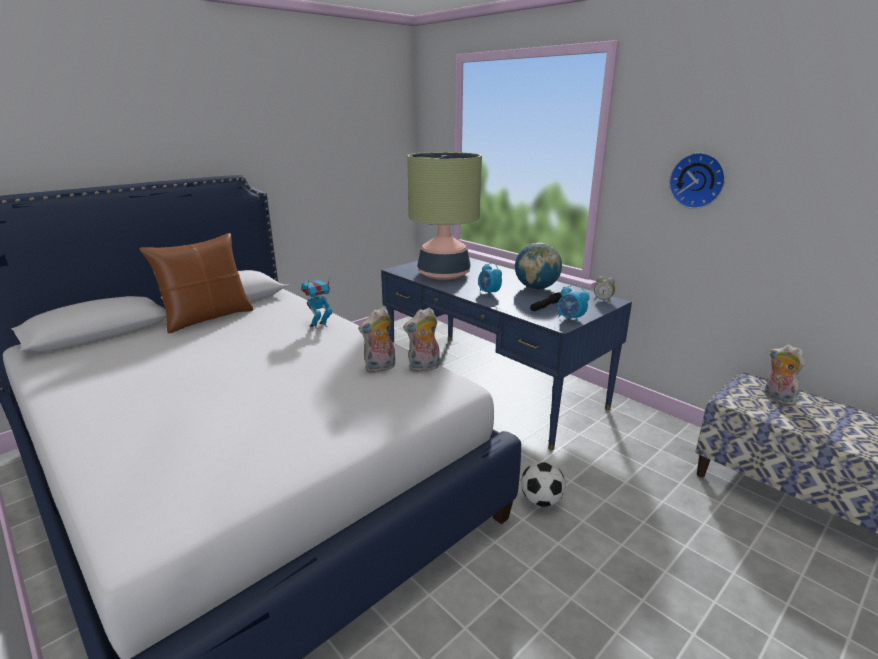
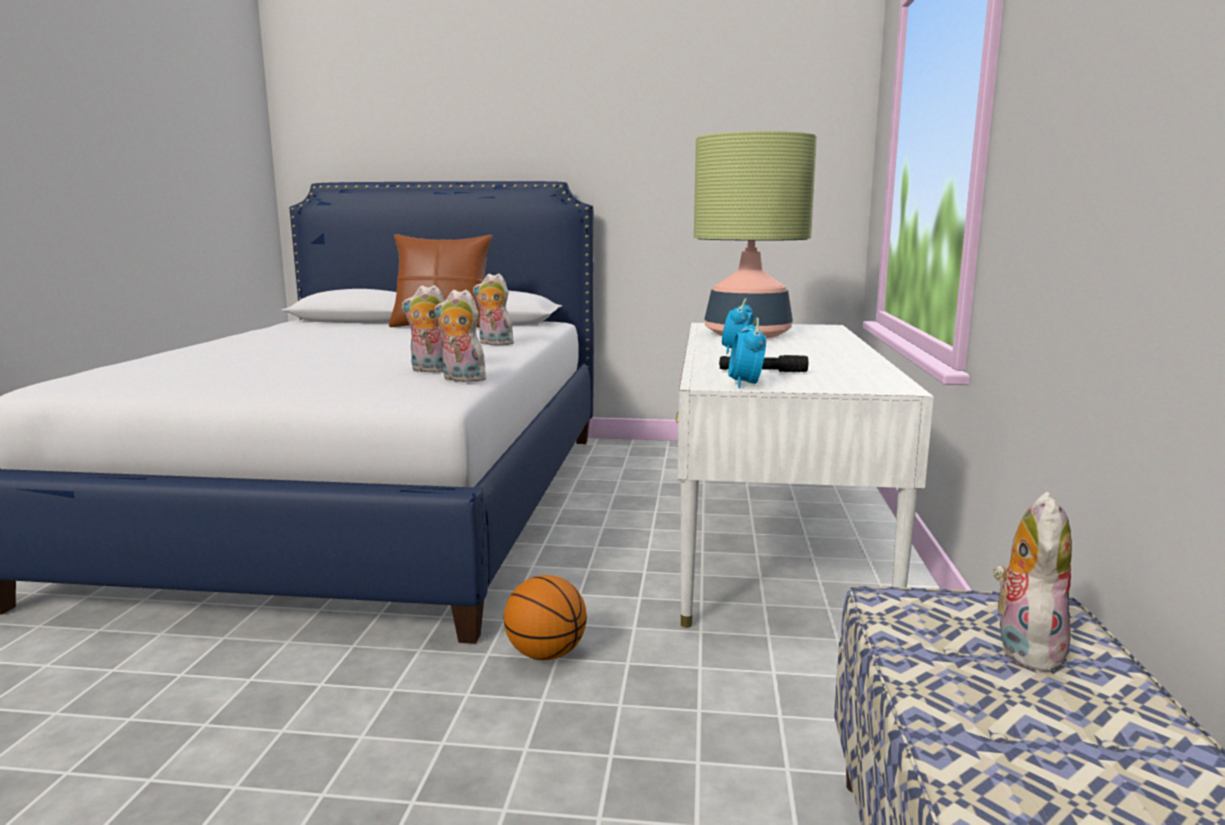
camera: 50 degrees right, 10 degrees down
toy robot [301,276,332,330] -> plush toy [473,273,514,345]
blue desk [381,257,632,450] -> white desk [676,323,934,628]
globe [515,242,562,290] -> none
football [521,461,566,507] -> basketball [504,575,587,660]
alarm clock [594,276,615,303] -> none
wall clock [669,152,725,209] -> none

